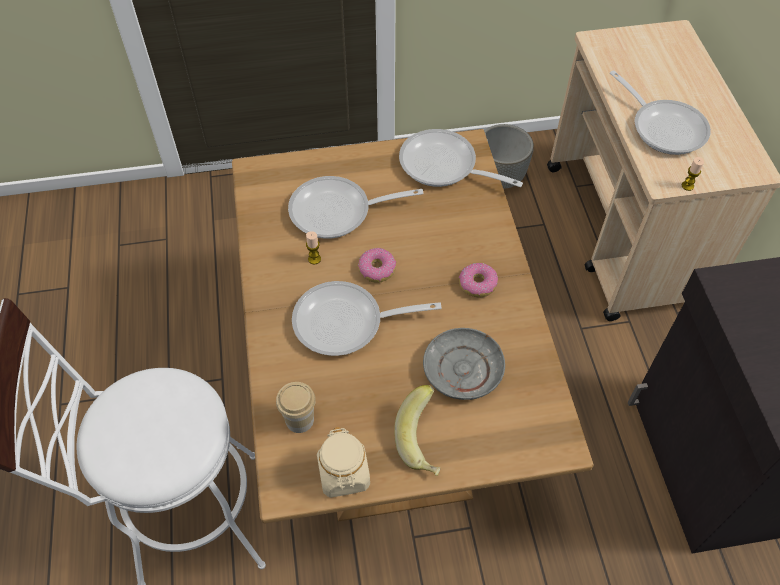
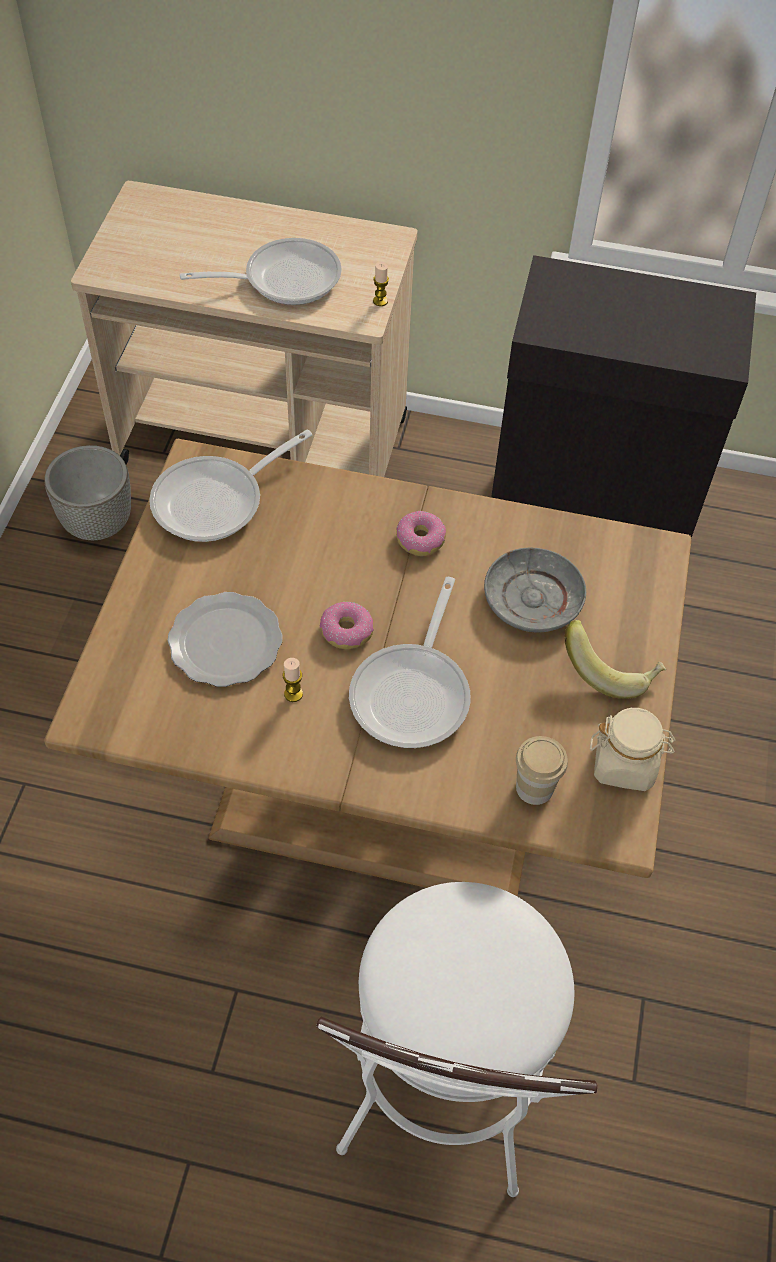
camera: 70 degrees left, 0 degrees up
frying pan [288,176,424,239] -> plate [168,592,283,687]

